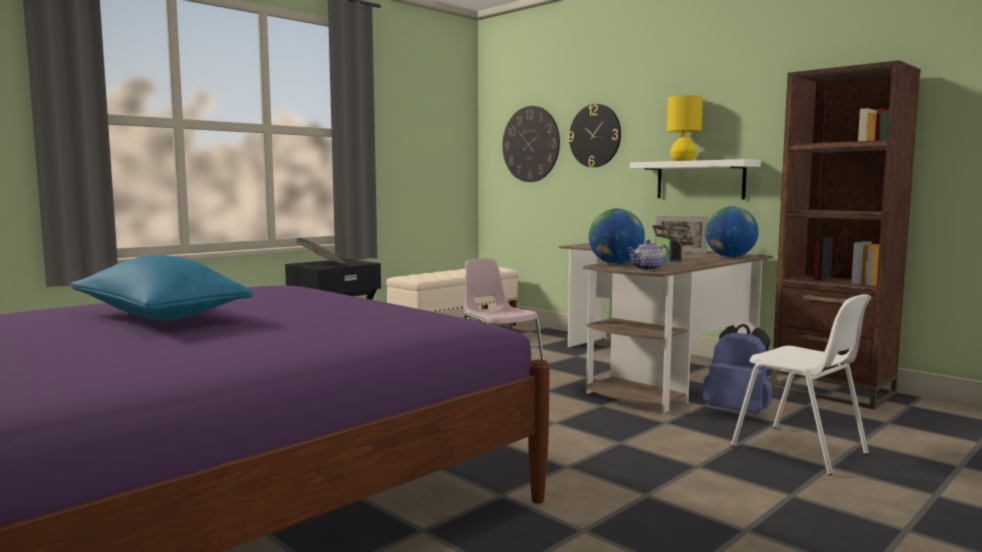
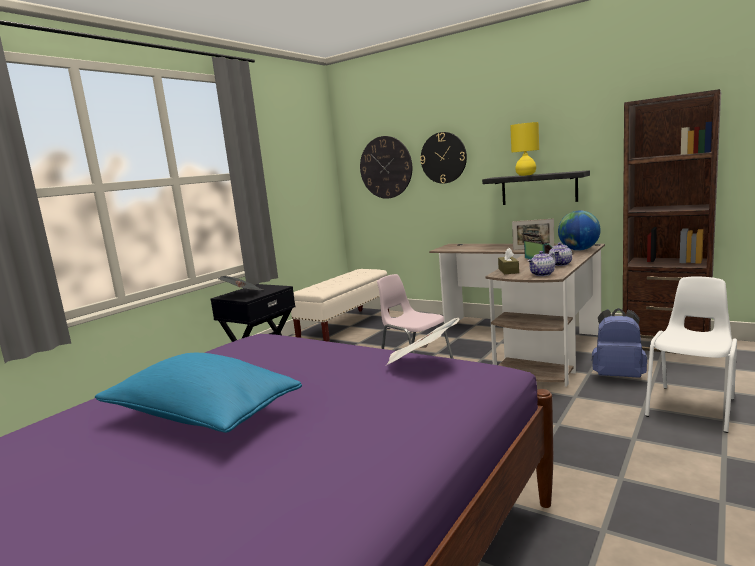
camera: 10 degrees left, 5 degrees up
globe [589,209,645,264] -> brown tissue box [498,248,519,274]
white shelf [630,159,761,199] -> black shelf [482,170,590,205]
white chair [731,294,871,475] -> white chair turned 90 degrees counterclockwise [645,276,737,433]
none -> newspaper [387,318,460,365]
none -> teapot [549,242,572,266]

